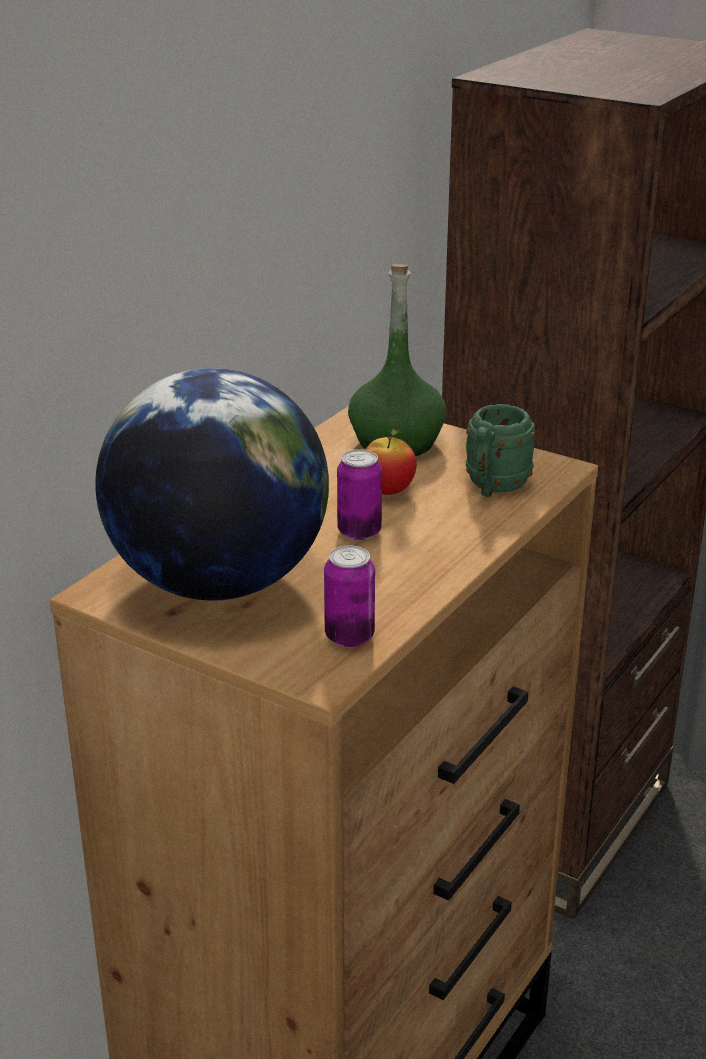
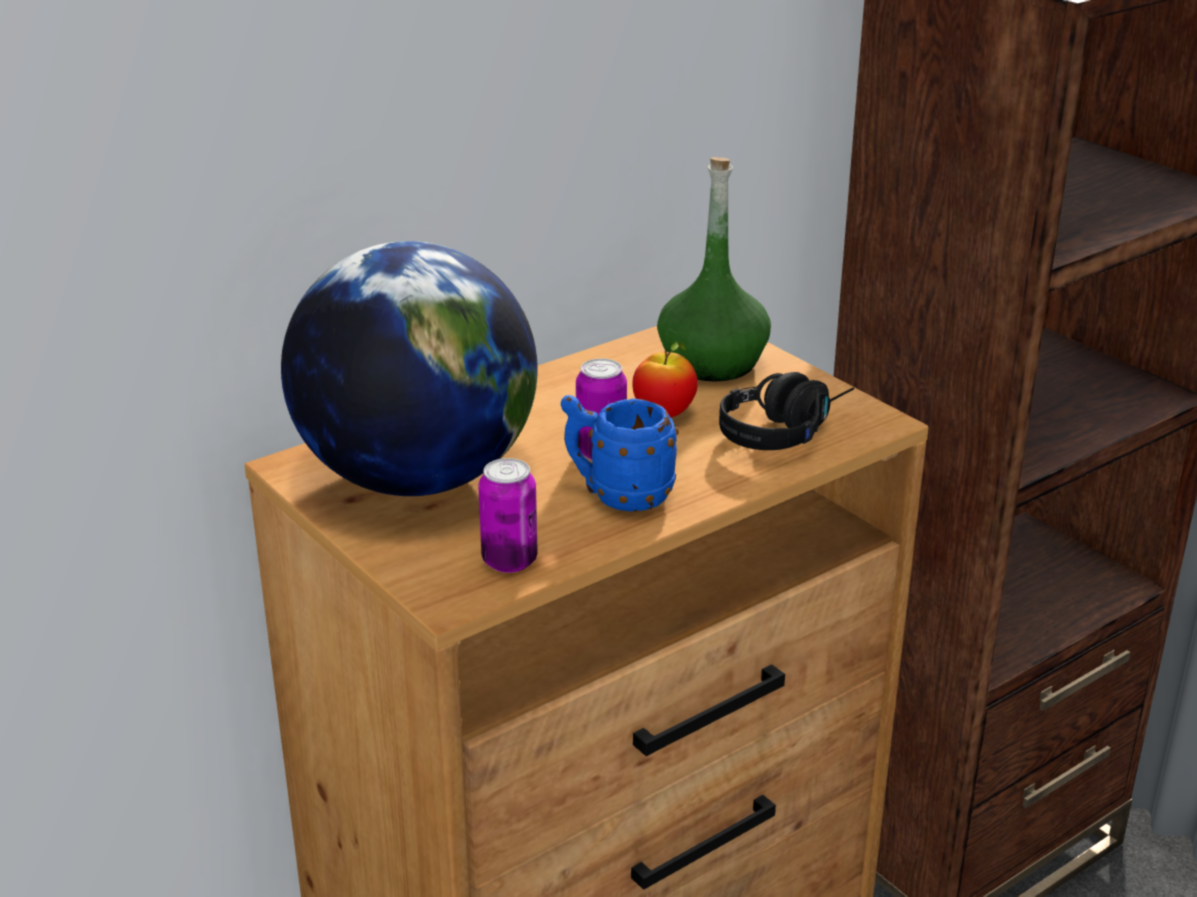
camera: 20 degrees right, 0 degrees up
green mug [466,404,536,497] -> black headphones [719,372,854,450]
none -> blue mug [561,395,679,512]

